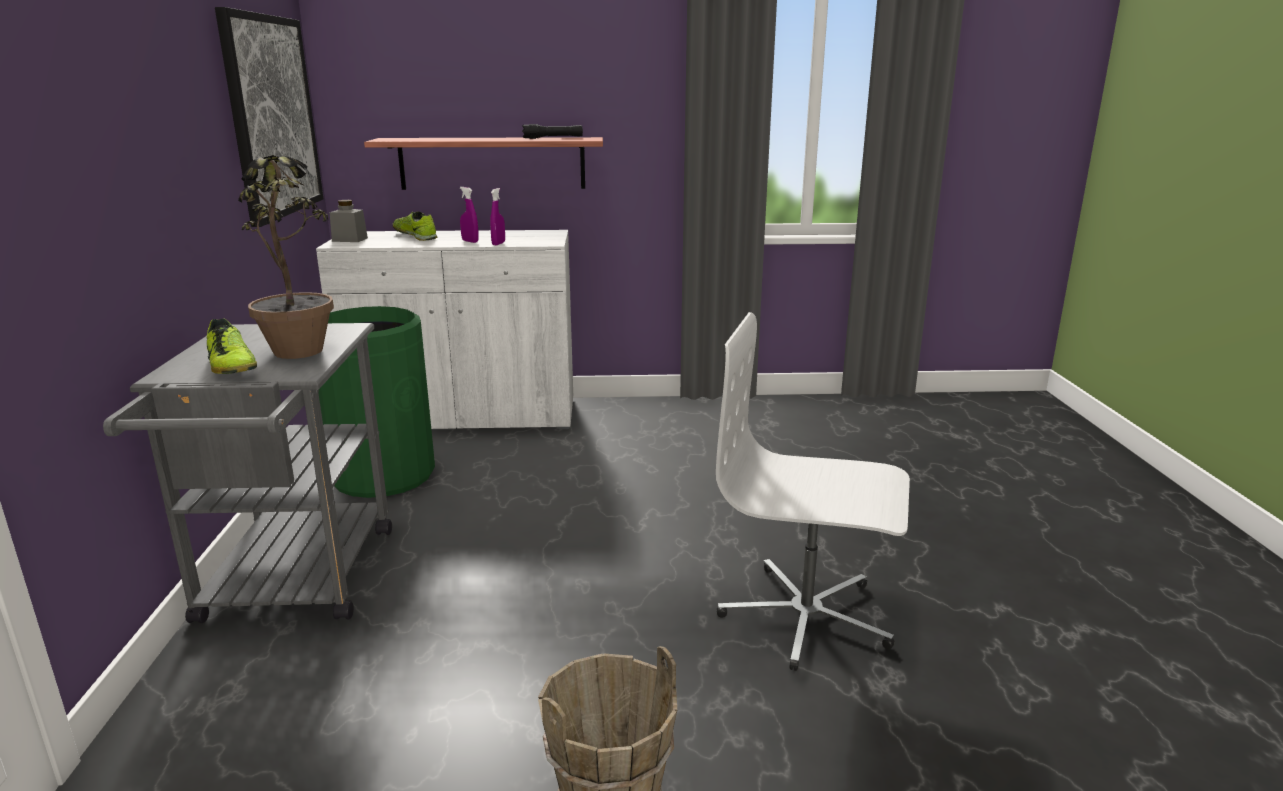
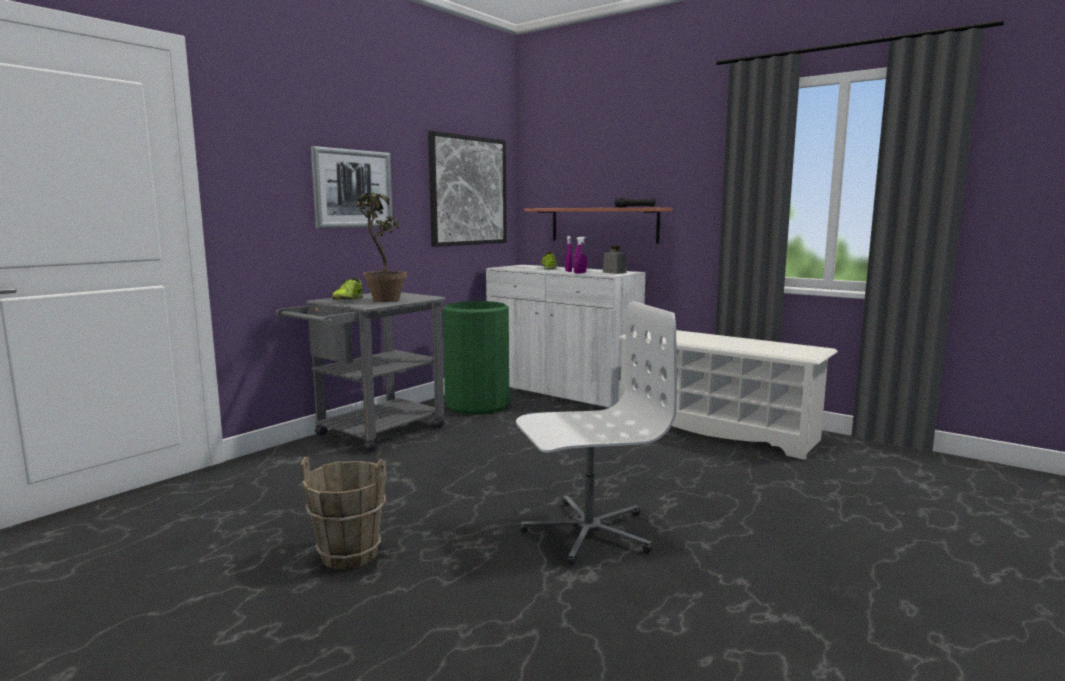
camera: 40 degrees right, 10 degrees down
grey jar [329,200,368,242] -> grey jar moved to [603,246,627,274]
white office chair [716,312,910,671] -> white office chair turned 105 degrees clockwise [516,301,677,565]
none -> picture [311,146,393,229]
none -> white shoe rack [618,330,838,460]

